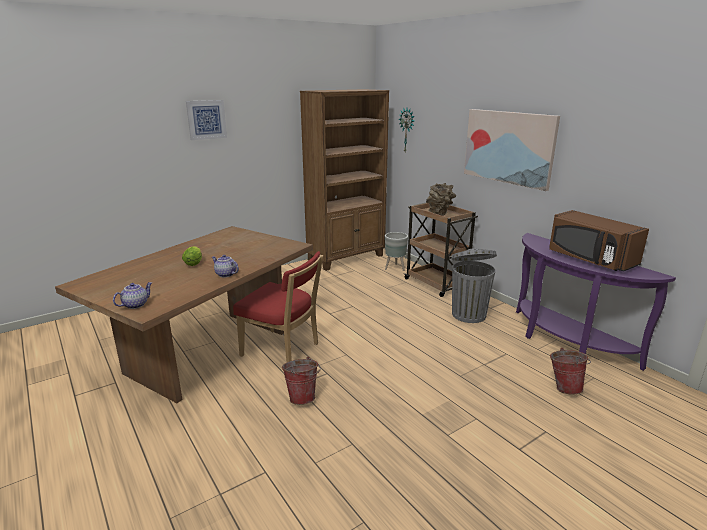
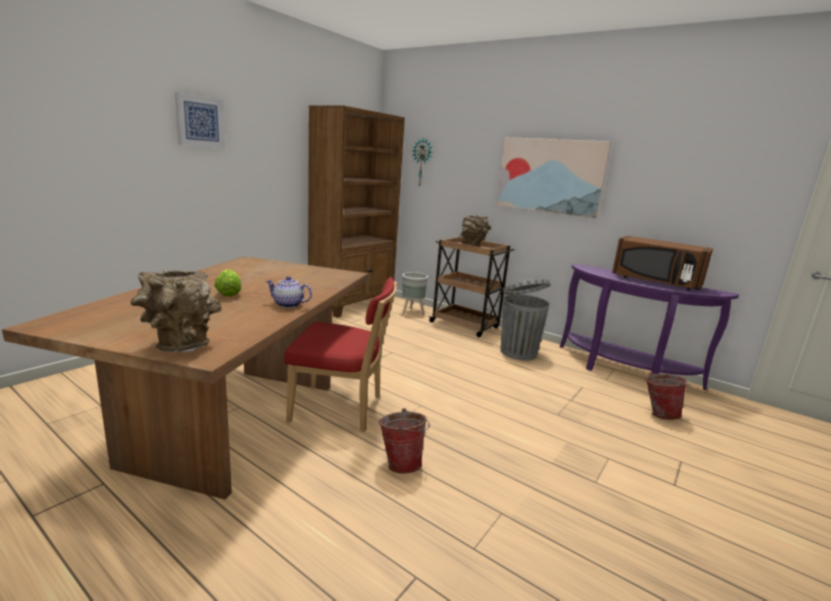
camera: 20 degrees left, 5 degrees down
teapot [113,282,152,309] -> brown vase [130,270,222,352]

